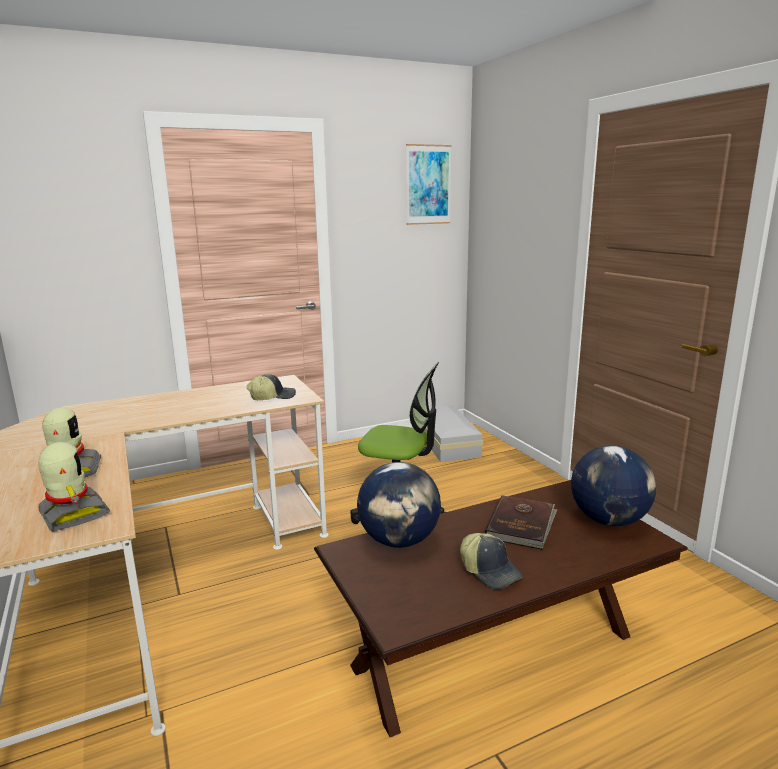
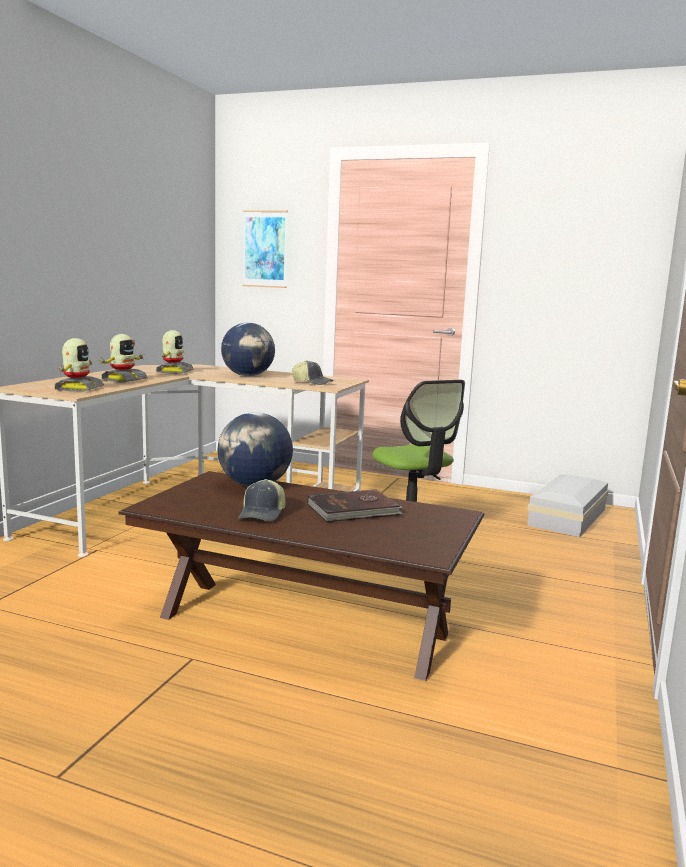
camera: 45 degrees right, 5 degrees down
picture [406,144,452,225] -> picture moved to [242,210,288,288]
globe [571,446,656,527] -> globe moved to [221,322,275,376]
none -> toy robot [156,330,194,374]

